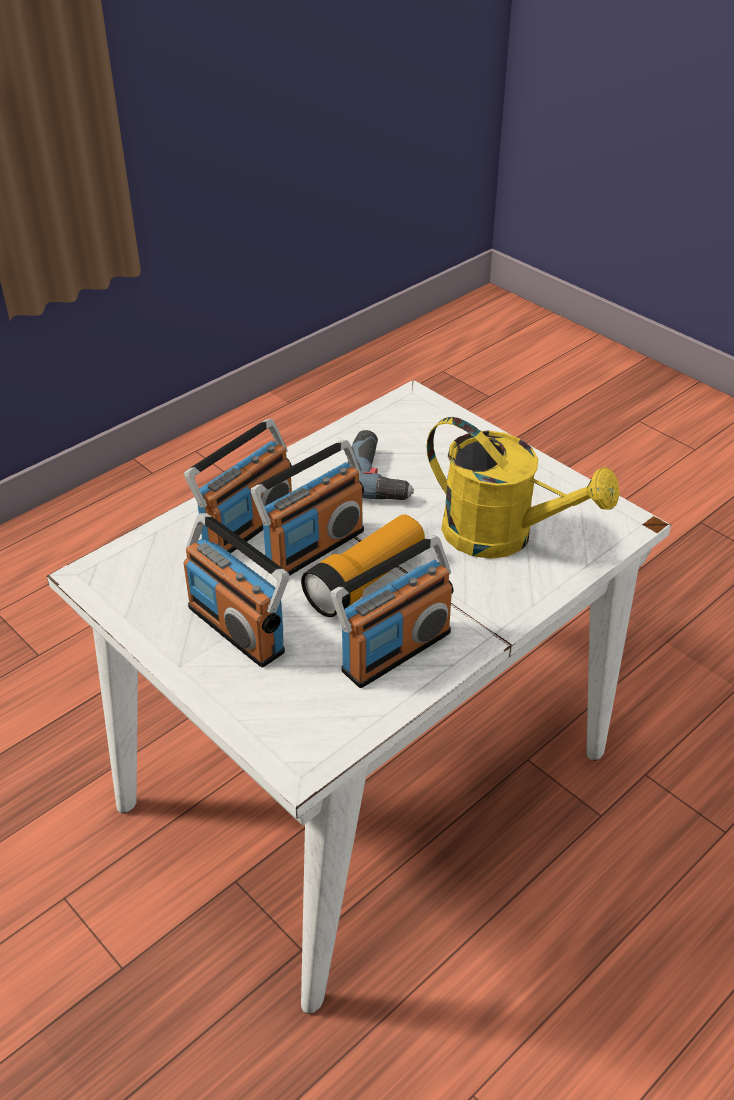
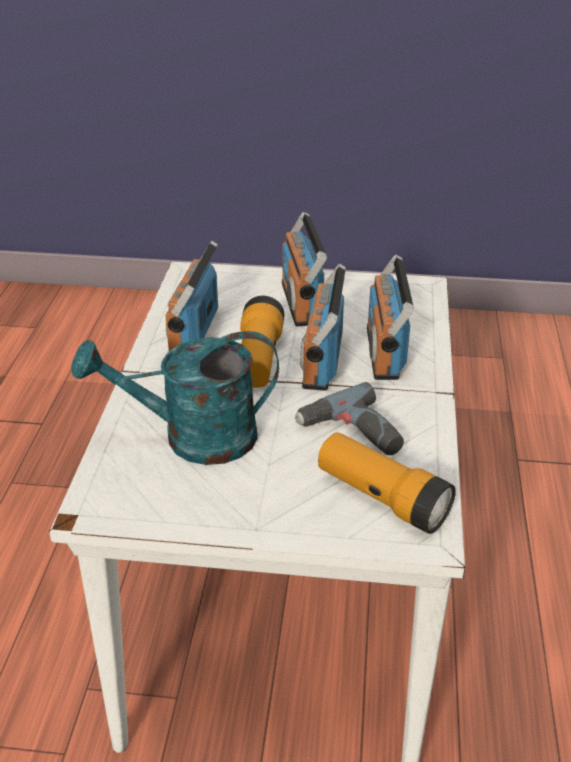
camera: 140 degrees right, 5 degrees down
radio [184,513,289,667] -> radio turned 105 degrees counterclockwise [282,212,327,327]
yellow watering can [427,417,620,559] -> turquoise watering can [71,331,279,465]
none -> flashlight [318,432,456,534]

